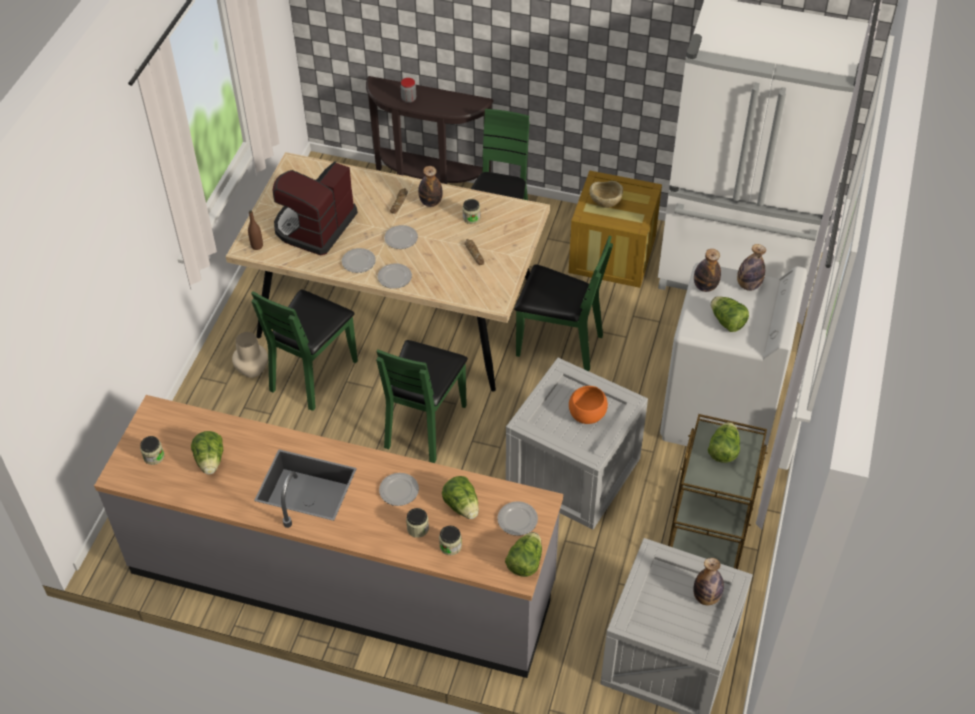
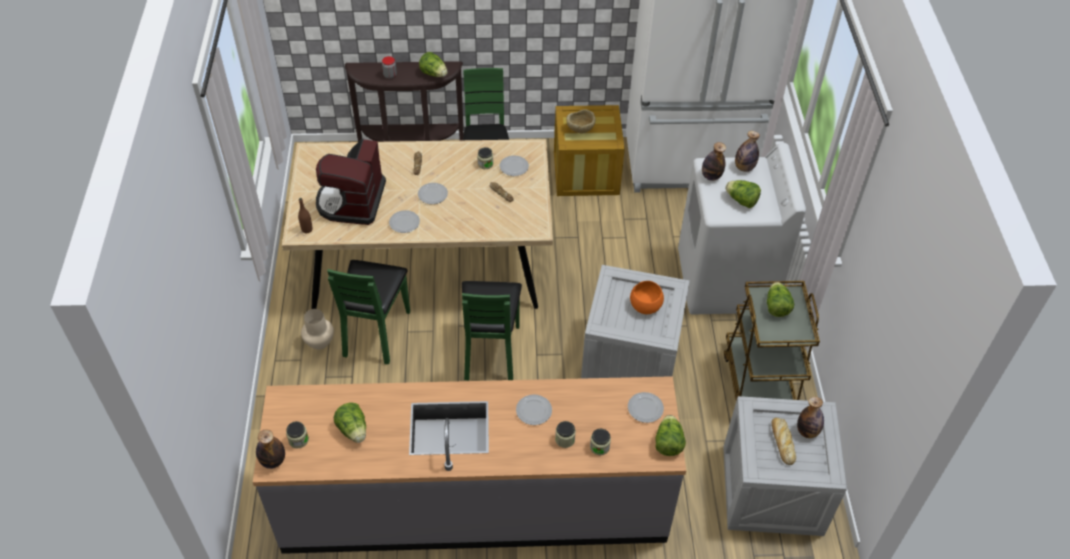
camera: 20 degrees left, 0 degrees up
plate [378,263,412,289] -> plate moved to [500,156,529,176]
bottle [418,166,443,207] -> bottle moved to [256,429,285,469]
lettuce [442,476,479,519] -> lettuce moved to [419,52,448,77]
green chair [514,236,613,371] -> none
none -> bread [771,418,796,465]

